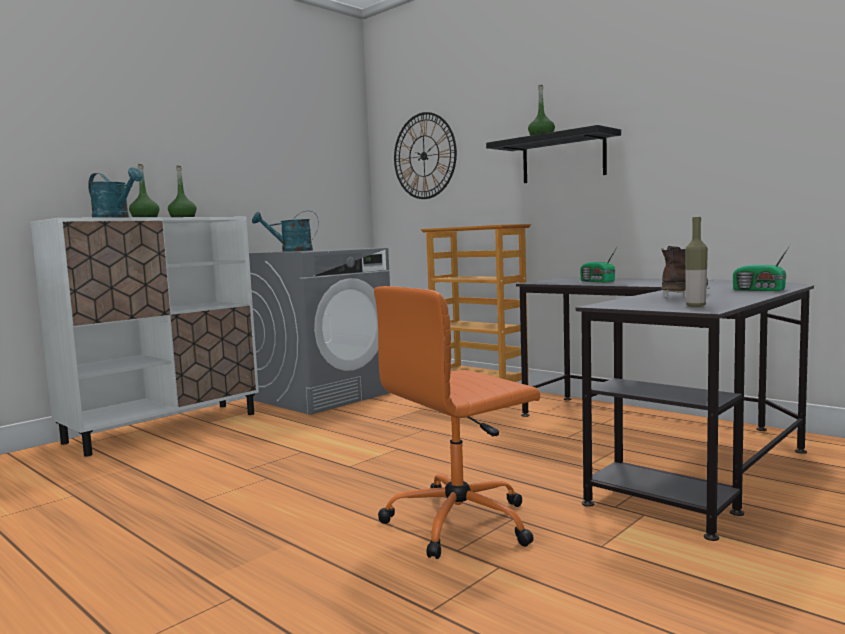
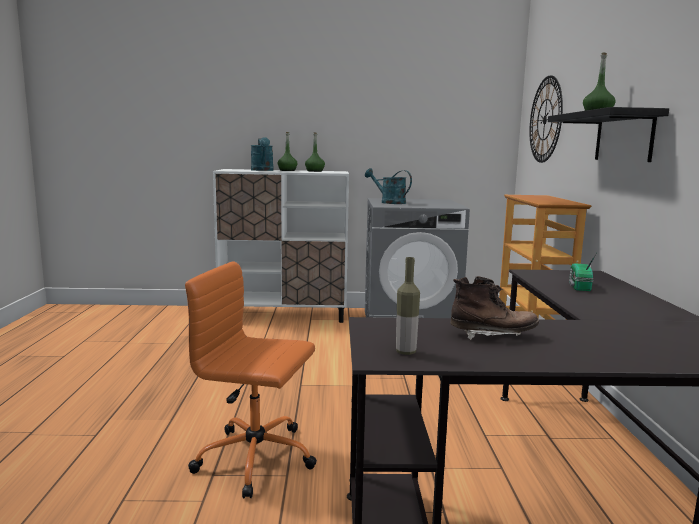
camera: 45 degrees right, 5 degrees up
radio [733,244,791,291] -> none

